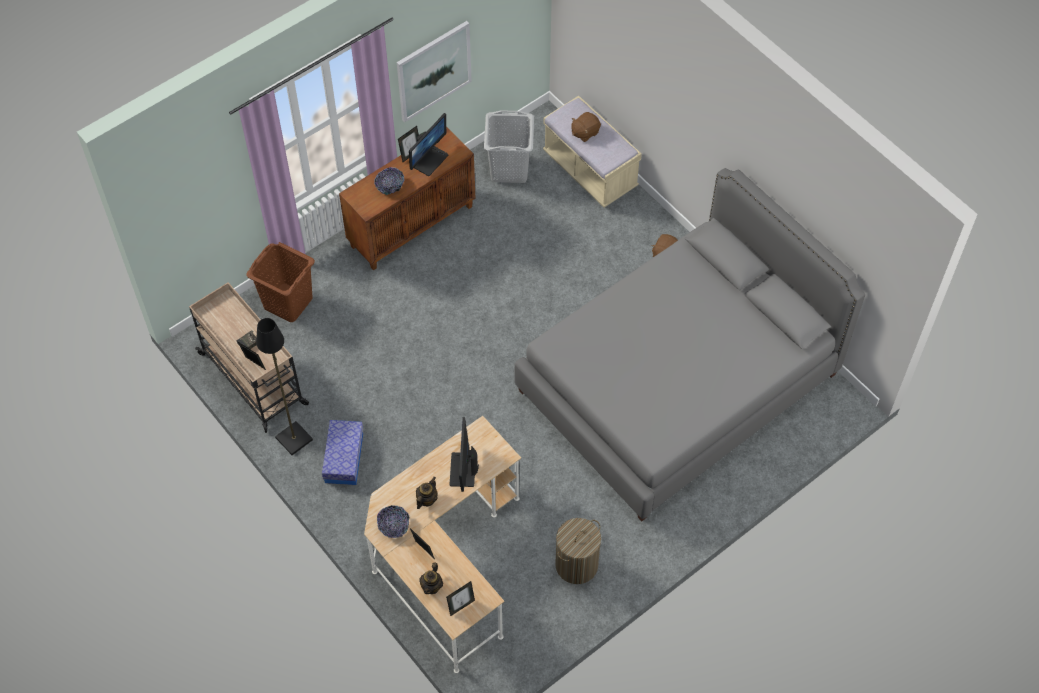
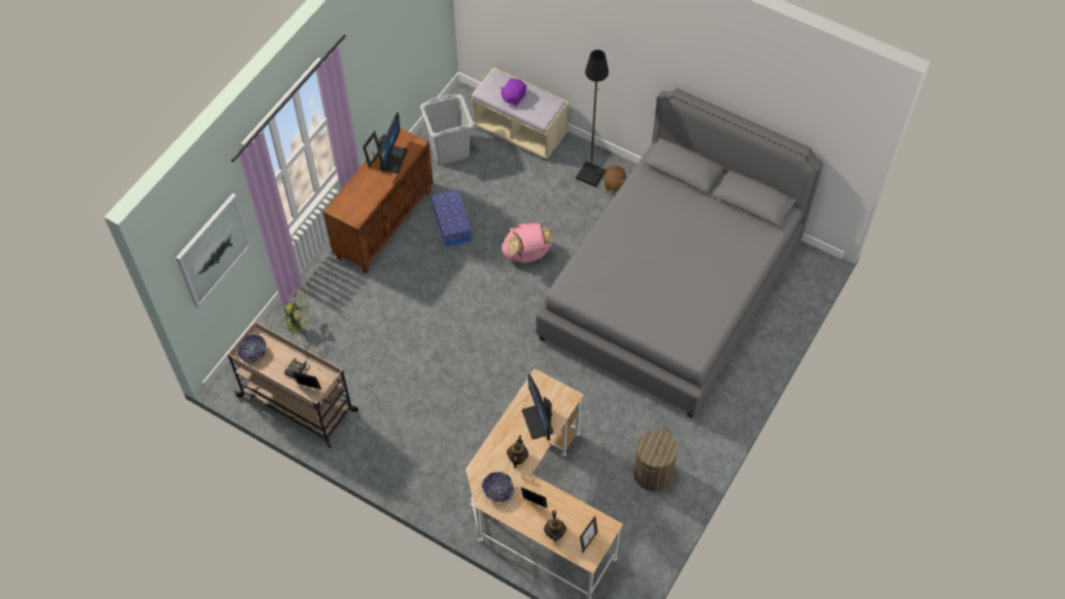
camera: 20 degrees left, 0 degrees up
brown laundry basket [246,242,315,322] -> green fan [282,289,314,340]
black floor lamp [256,318,313,455] -> black floor lamp moved to [576,50,609,187]
storage box [322,420,363,485] -> storage box moved to [431,189,472,246]
bowl [374,167,405,195] -> bowl moved to [237,334,267,363]
picture [397,21,472,122] -> picture moved to [176,193,252,308]
brown plush toy [571,112,601,142] -> purple plush toy [500,78,527,106]
none -> pink backpack [502,221,555,263]

